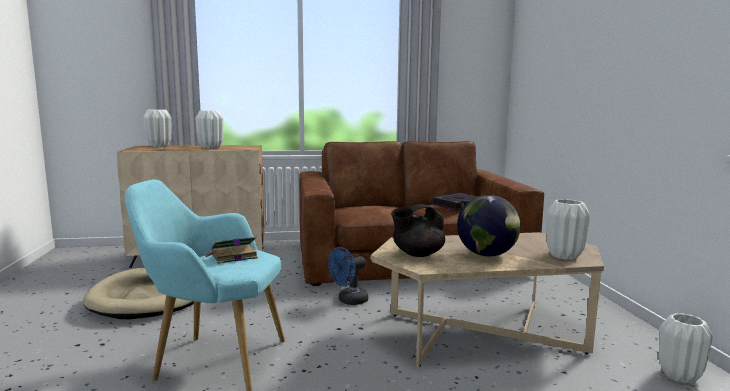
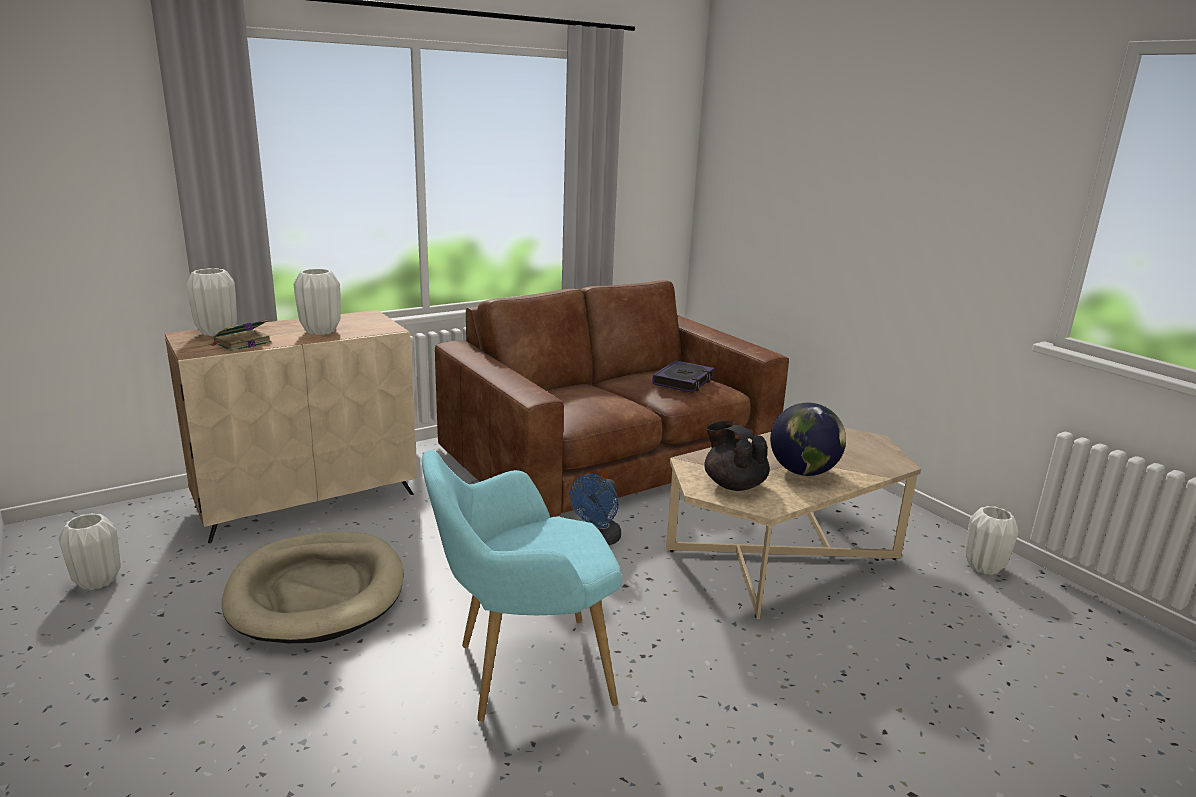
camera: 25 degrees left, 10 degrees up
book [206,237,258,264] -> book moved to [209,320,272,351]
black teapot [391,204,445,257] -> black teapot turned 105 degrees clockwise [704,421,770,491]
white vase [547,199,590,260] -> white vase moved to [58,513,121,590]

